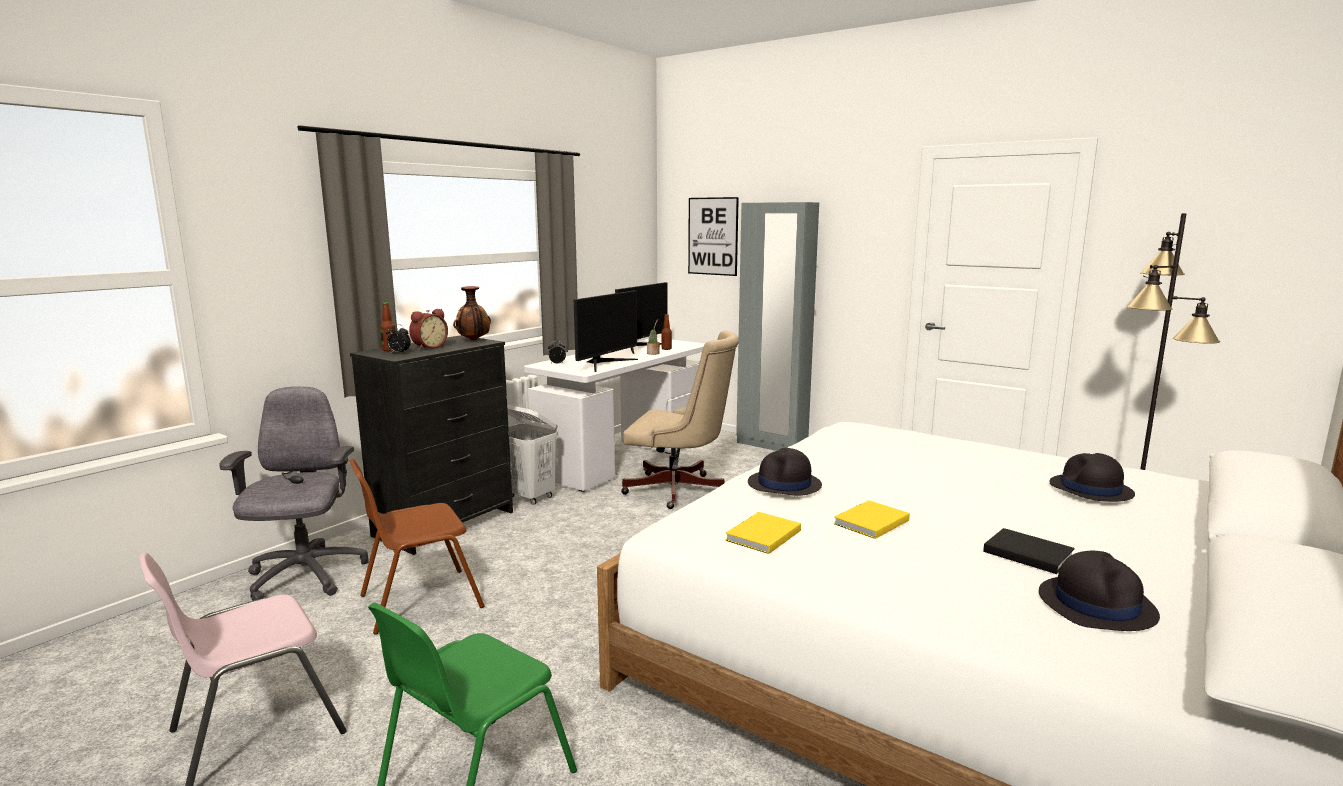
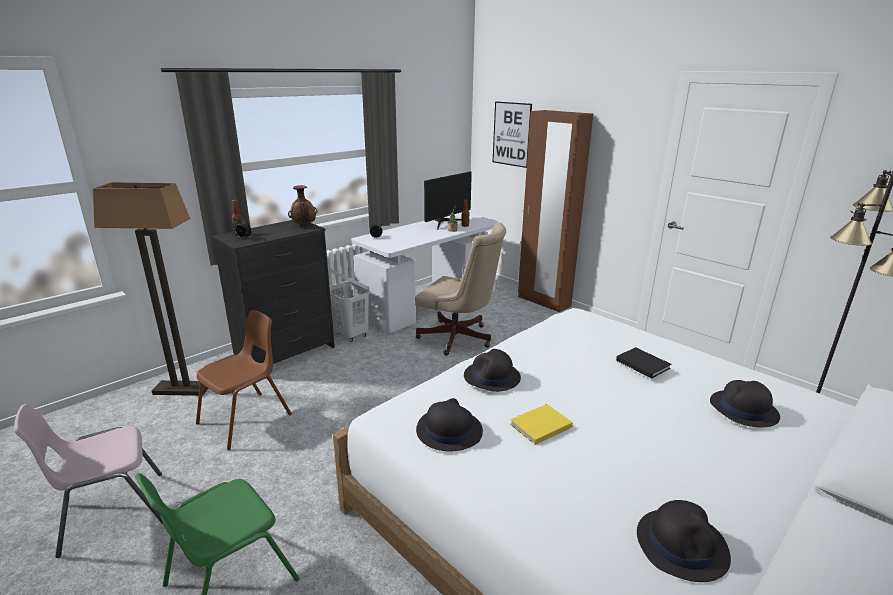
camera: 10 degrees right, 10 degrees up
grey office chair [220,386,369,601] -> floor lamp [93,182,208,396]
brown chair [349,459,485,635] -> brown chair turned 150 degrees clockwise [196,310,292,450]
alarm clock [409,309,448,350] -> none
monitor [574,290,638,372] -> none
yellow book [725,512,801,554] -> black hat [416,398,483,452]
grey wardrobe [736,202,819,451] -> brown wardrobe [518,110,593,312]
black book [983,528,1075,574] -> black book moved to [616,347,671,378]

